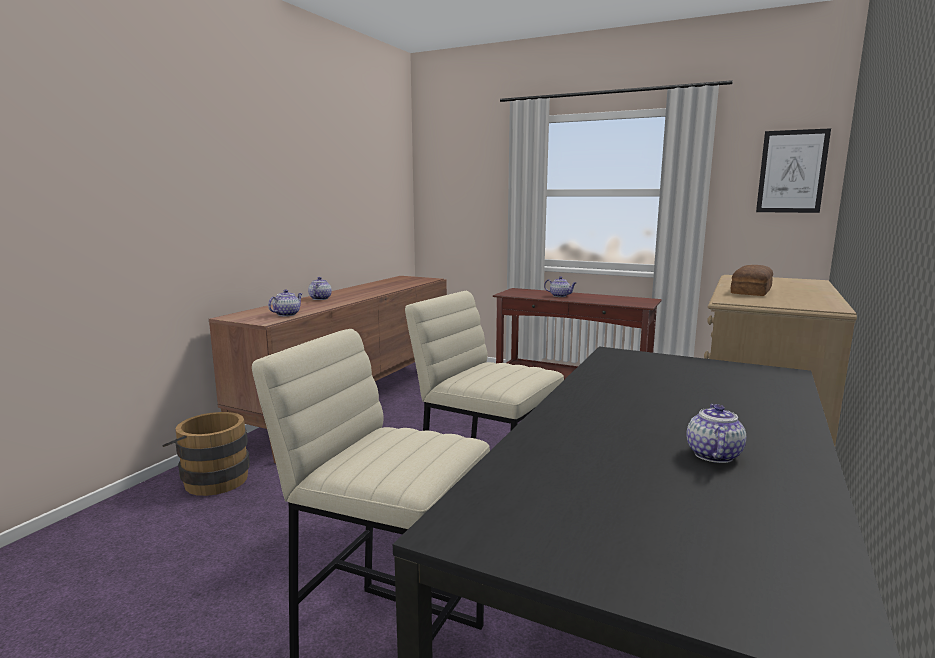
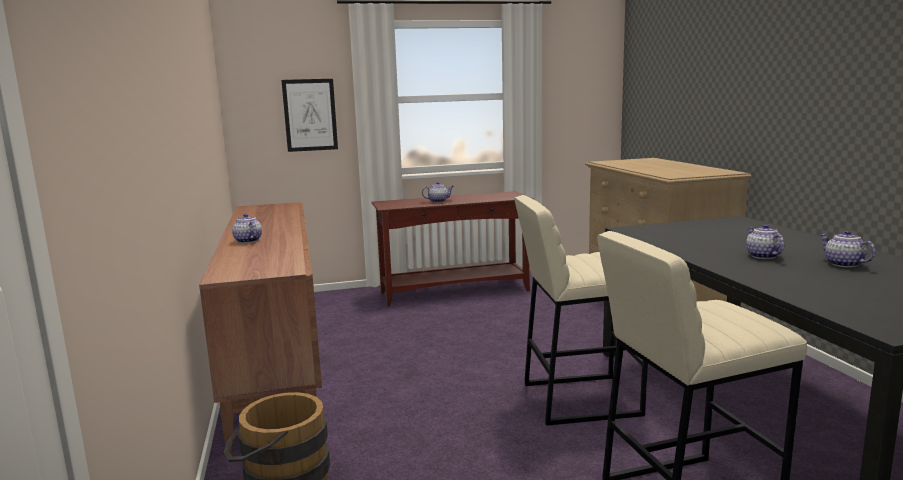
camera: 40 degrees left, 0 degrees up
teapot [268,289,303,316] -> teapot moved to [746,224,785,259]
bread [731,265,773,296] -> none
picture [756,128,831,213] -> picture moved to [281,79,338,152]

